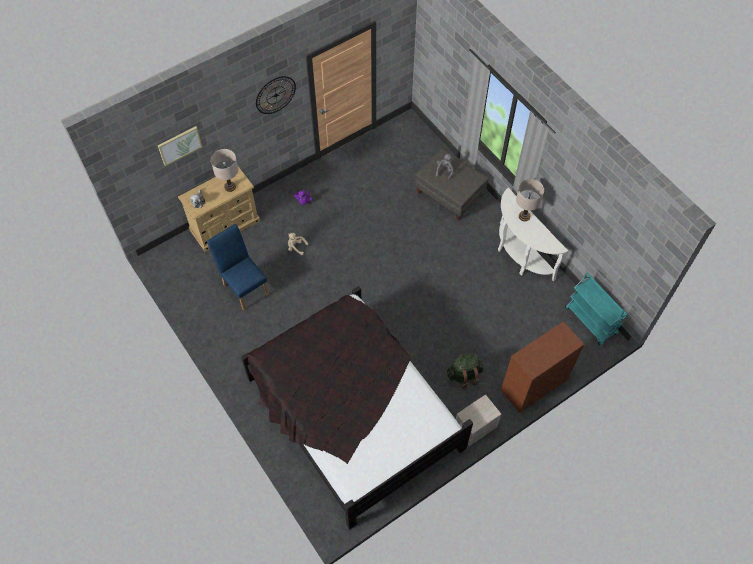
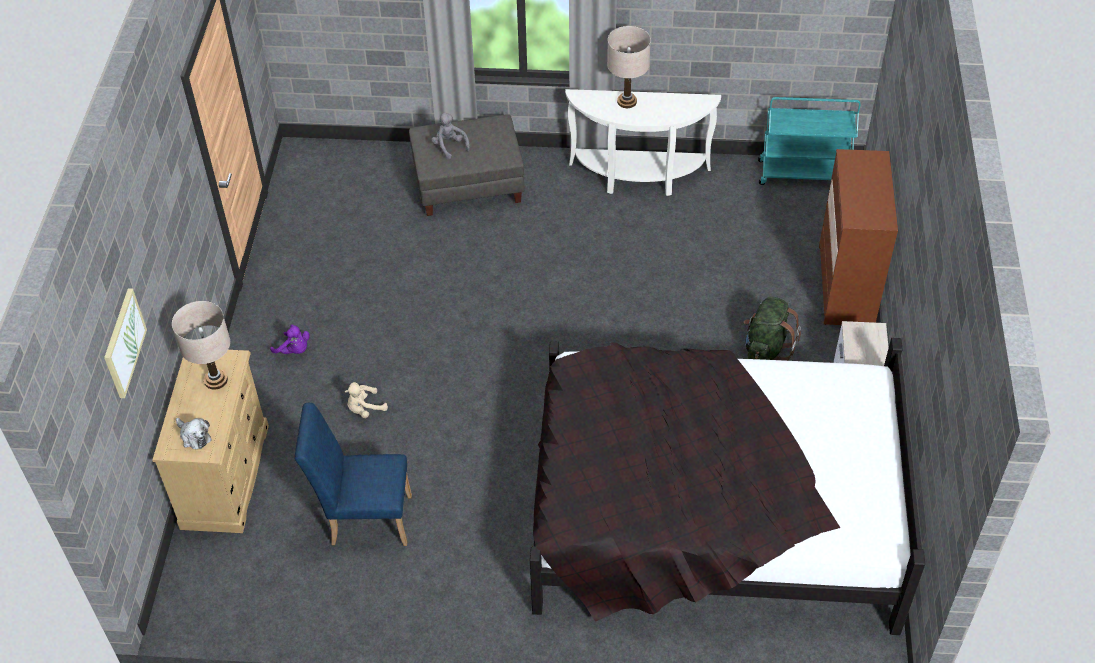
camera: 50 degrees left, 10 degrees down
wall clock [256,76,296,114] -> none

